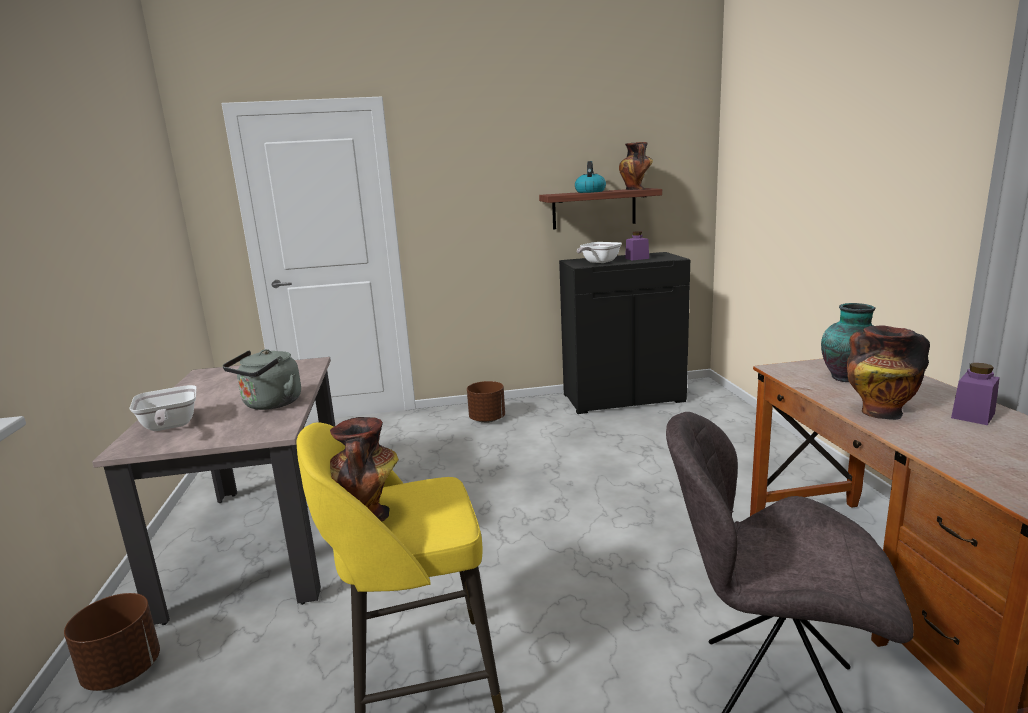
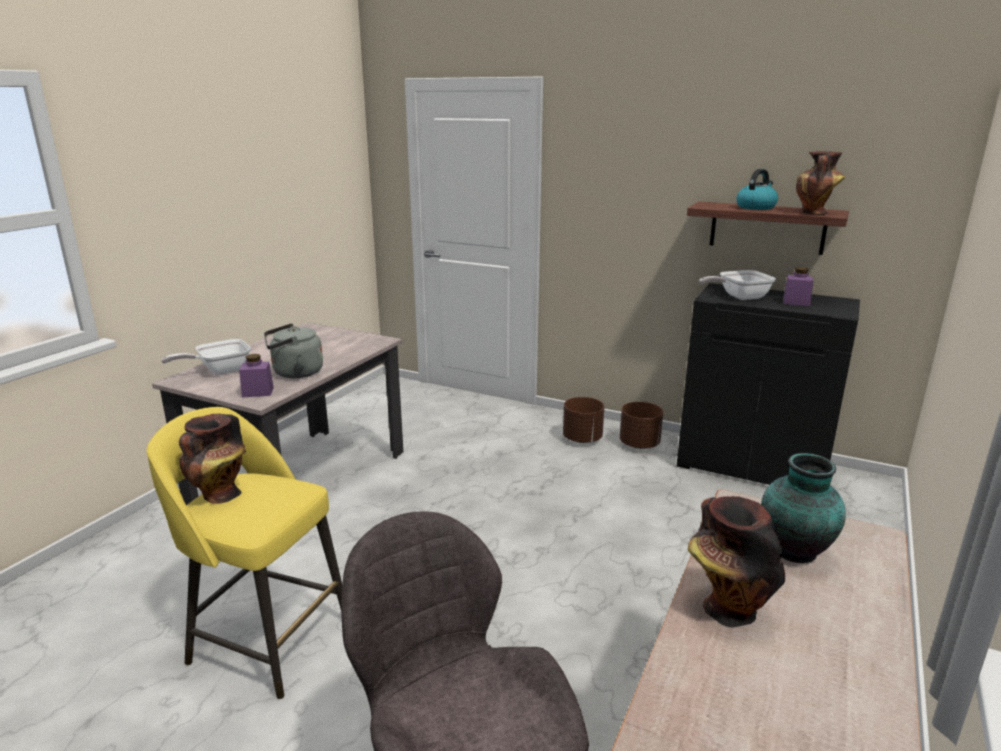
camera: 35 degrees right, 5 degrees up
brown planter [64,593,160,691] -> brown planter moved to [620,402,663,449]
frying pan [129,385,197,431] -> frying pan turned 45 degrees clockwise [161,339,251,375]
purple jar [951,363,1000,425] -> purple jar moved to [239,354,274,397]

